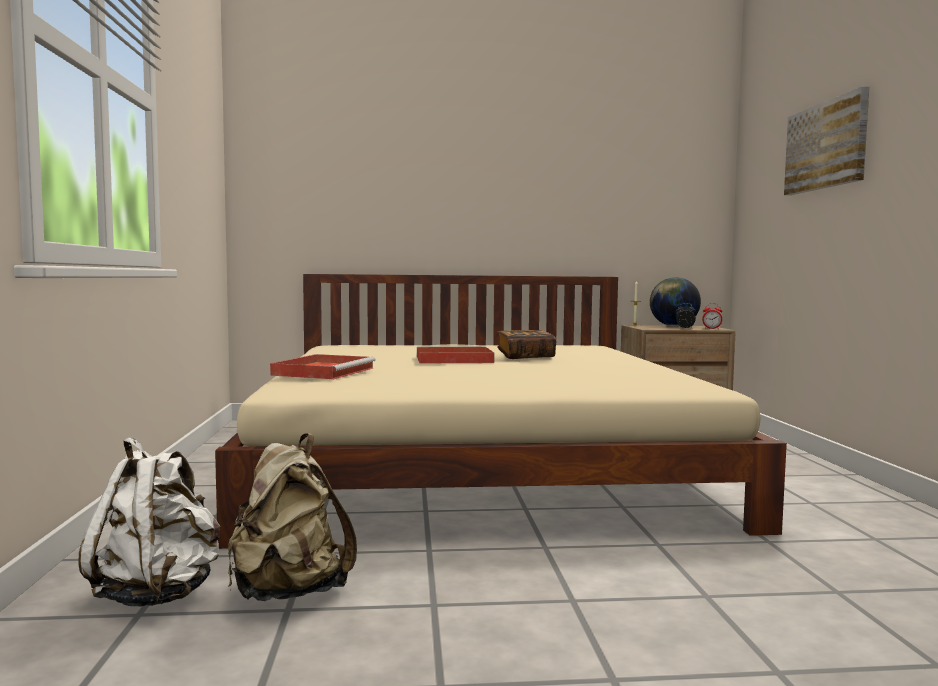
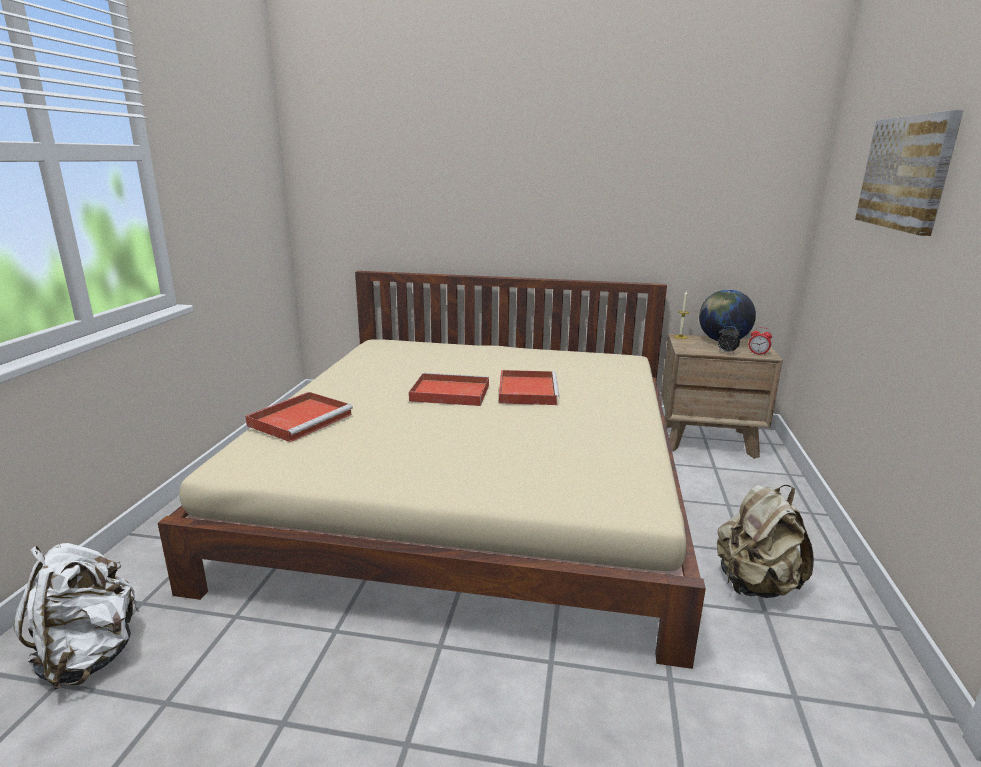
camera: 15 degrees right, 15 degrees up
beige backpack [228,433,357,601] -> beige backpack moved to [717,485,814,598]
book [497,330,556,359] -> red tray [499,370,560,405]

